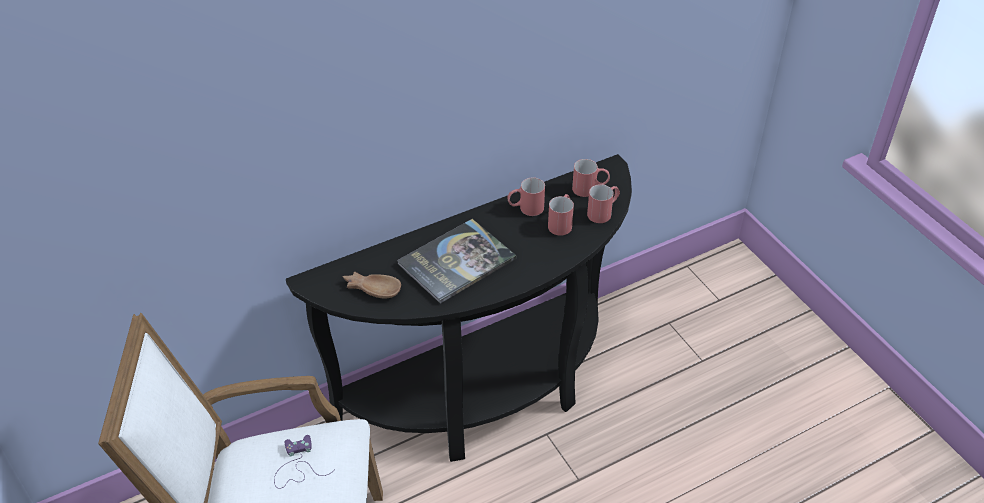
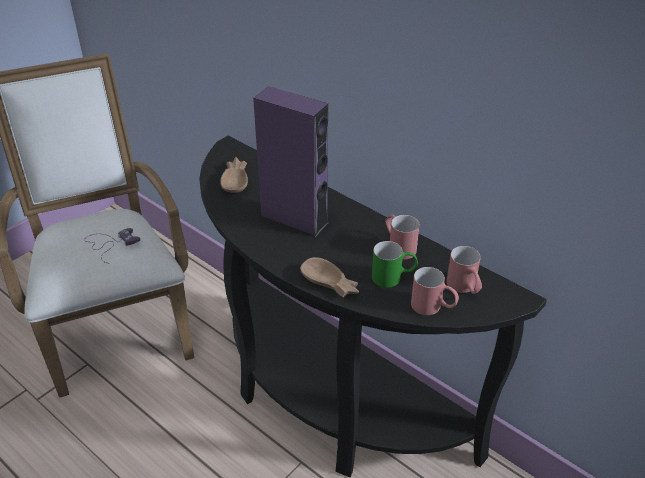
camera: 70 degrees right, 5 degrees down
book [397,219,516,304] -> purple speaker [253,86,329,237]
red mug [548,194,574,236] -> green mug [372,241,418,288]
none -> brown bowl [300,257,359,297]

